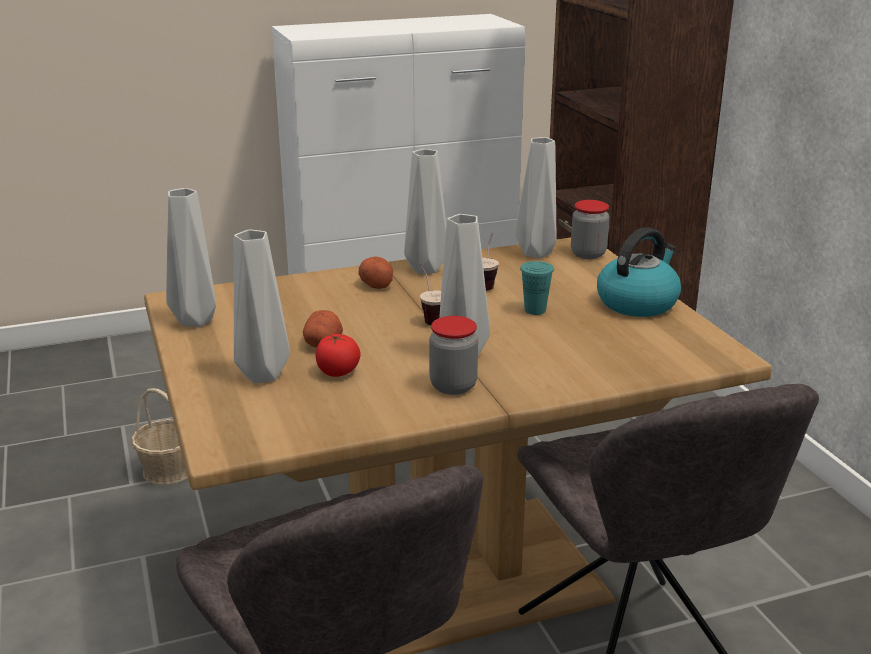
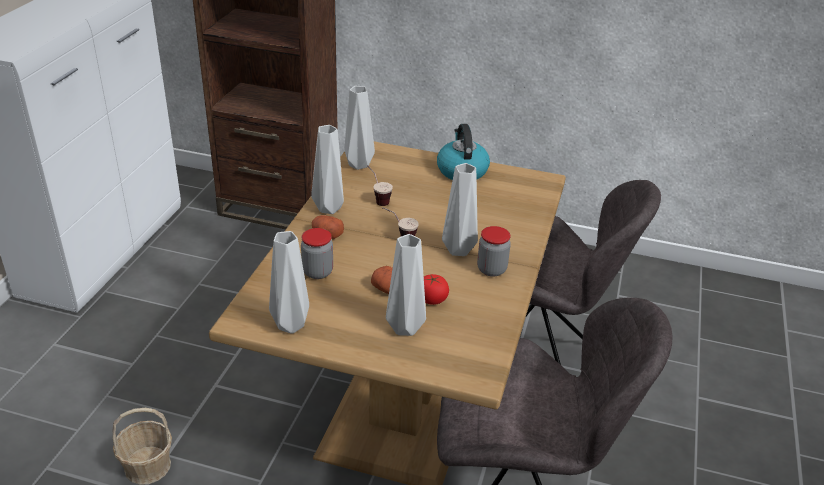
camera: 55 degrees left, 10 degrees up
turquoise cup [520,261,554,315] -> none
jar [571,200,609,259] -> jar moved to [301,228,333,279]

